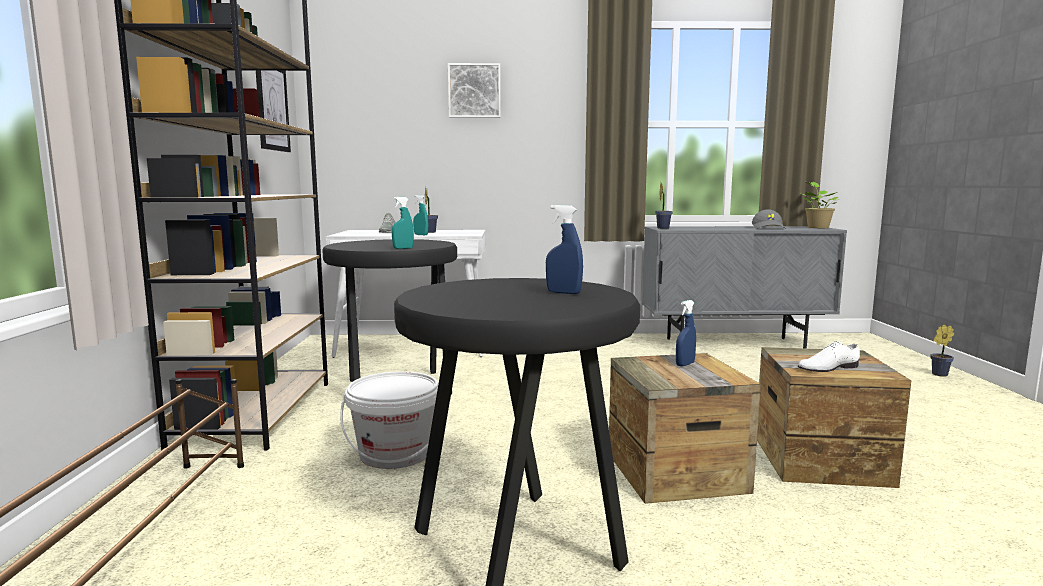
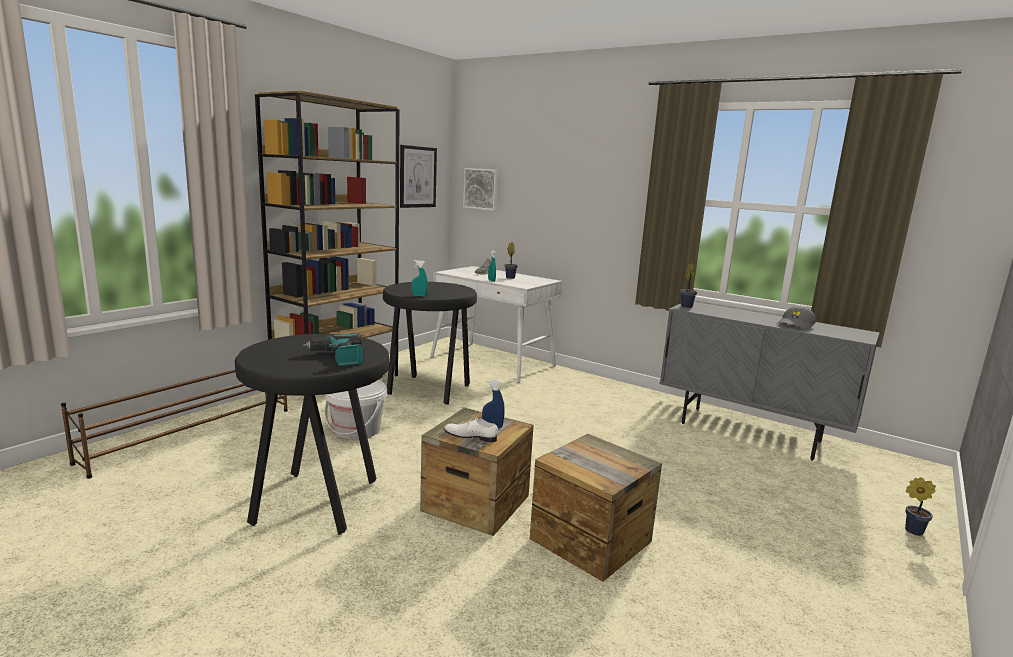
camera: 35 degrees right, 5 degrees up
picture [448,63,501,118] -> picture moved to [463,168,499,211]
blue spray bottle [546,205,583,294] -> power drill [303,333,364,366]
white shoe [798,341,860,372] -> white shoe moved to [444,417,498,442]
potted plant [802,181,838,228] -> none

